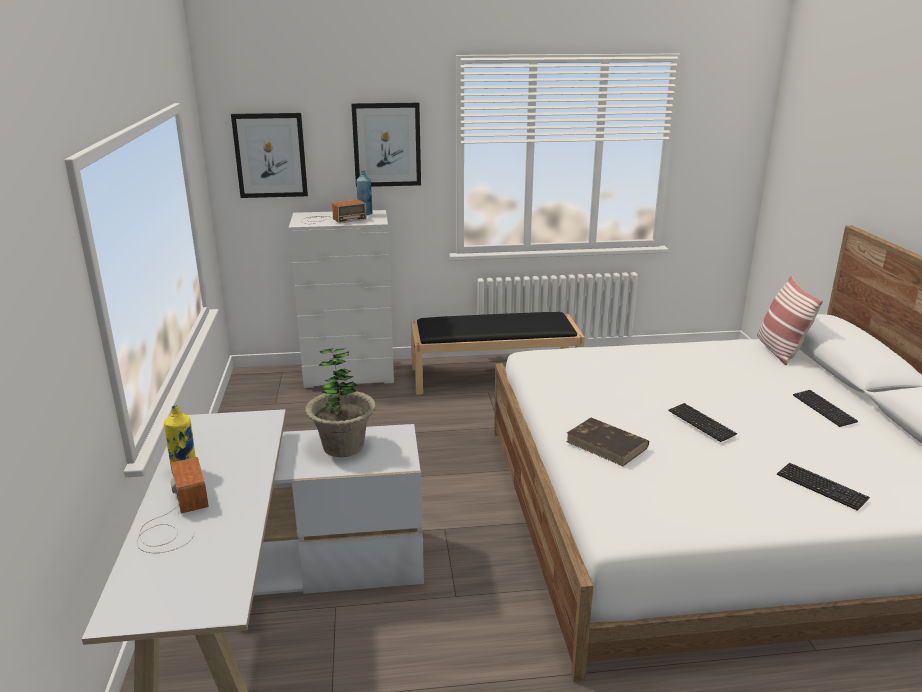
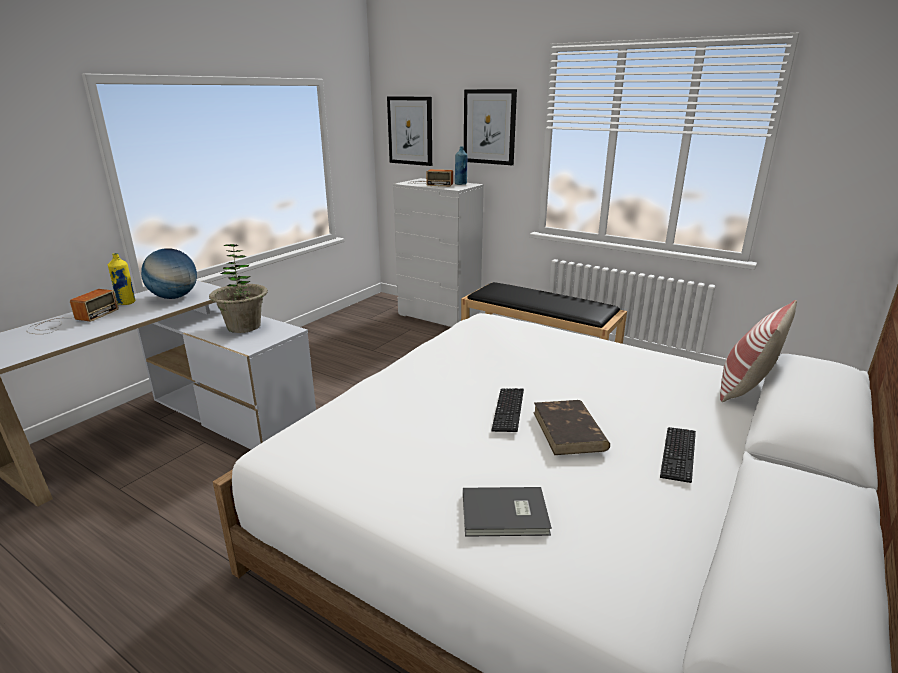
camera: 40 degrees right, 0 degrees up
brown book [566,418,649,466] -> brown book moved to [533,400,610,455]
keyboard [777,463,870,511] -> grey book [463,487,552,537]
none -> globe [141,248,197,299]

